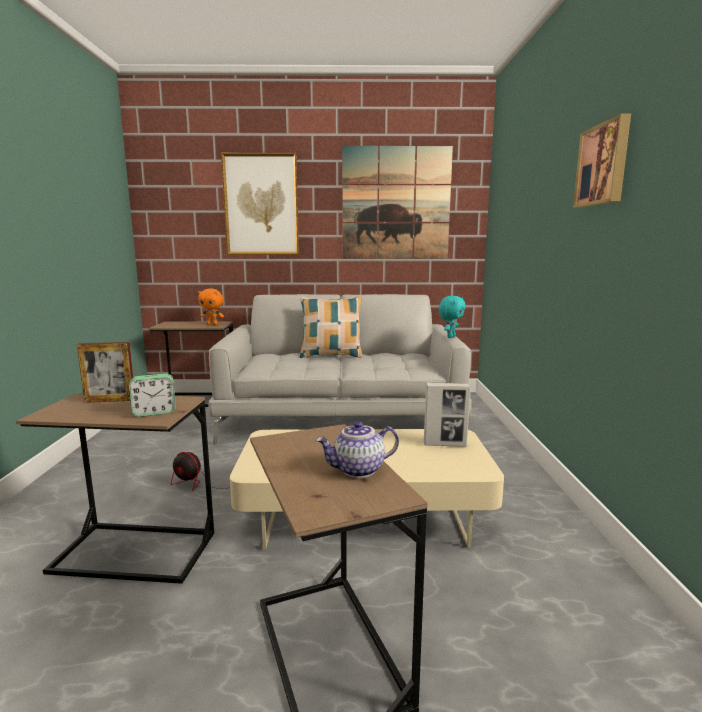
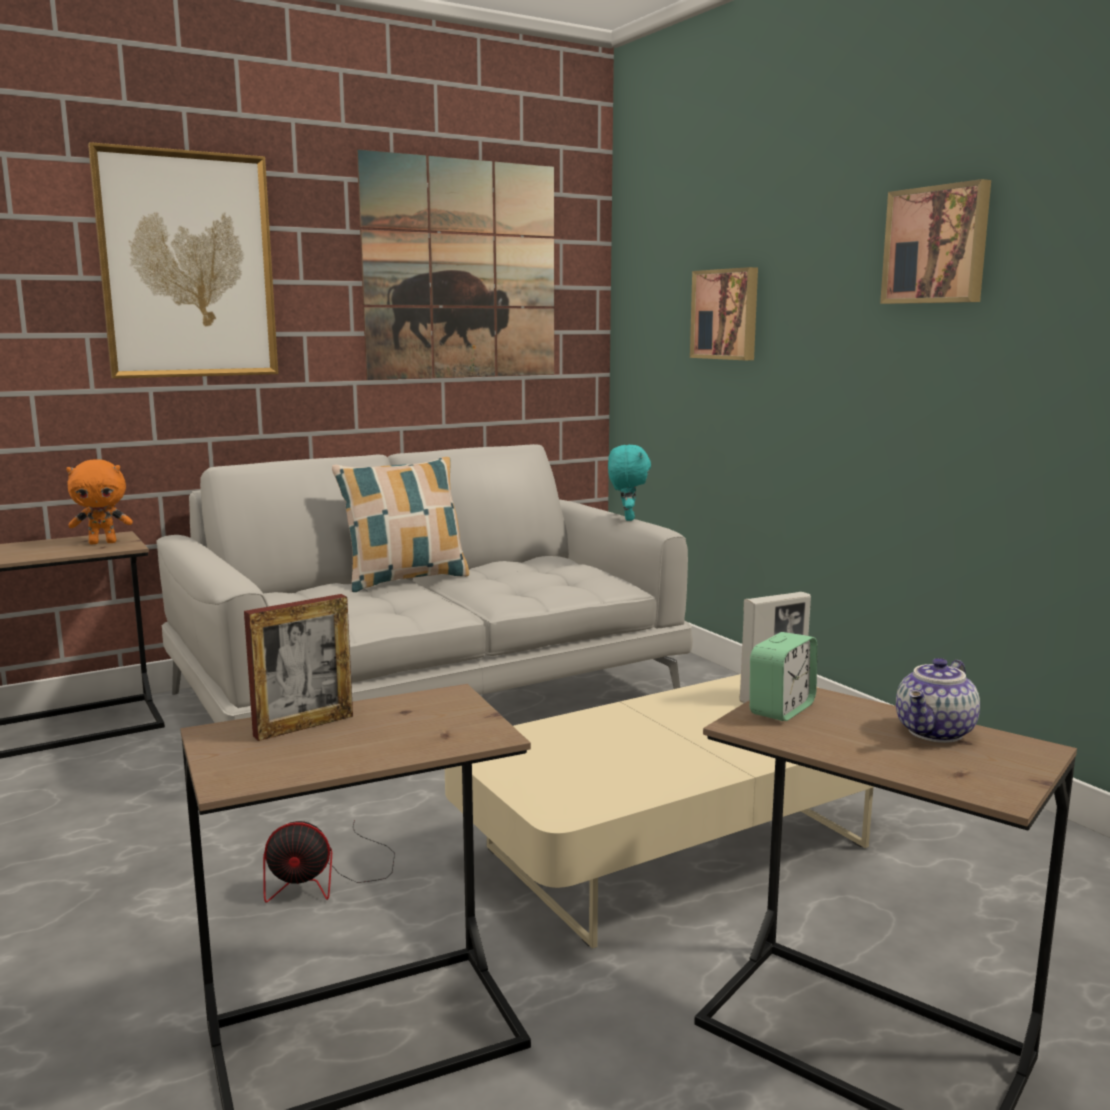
camera: 30 degrees left, 0 degrees up
alarm clock [129,373,176,417] -> alarm clock moved to [750,632,818,721]
none -> picture [690,267,758,360]

